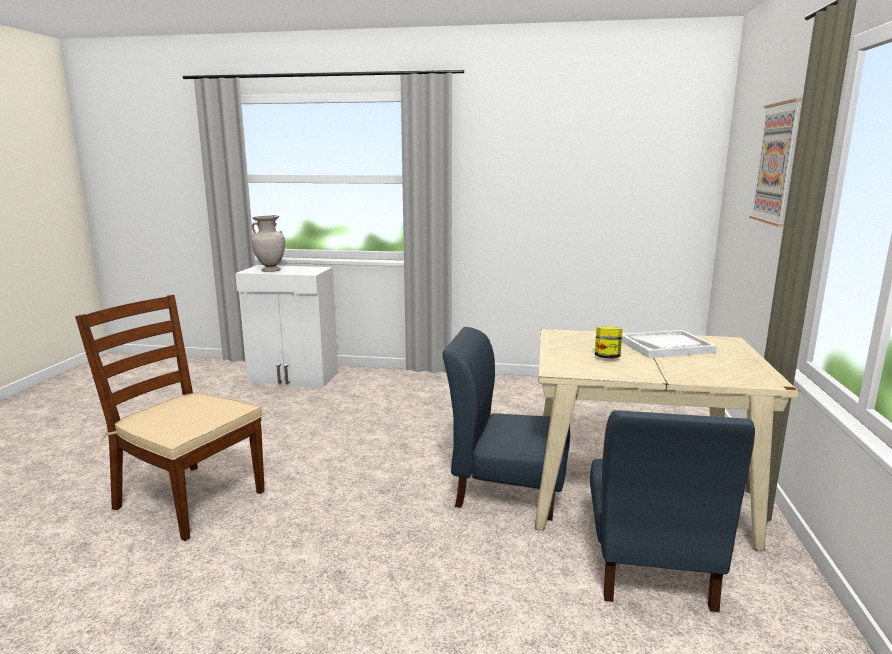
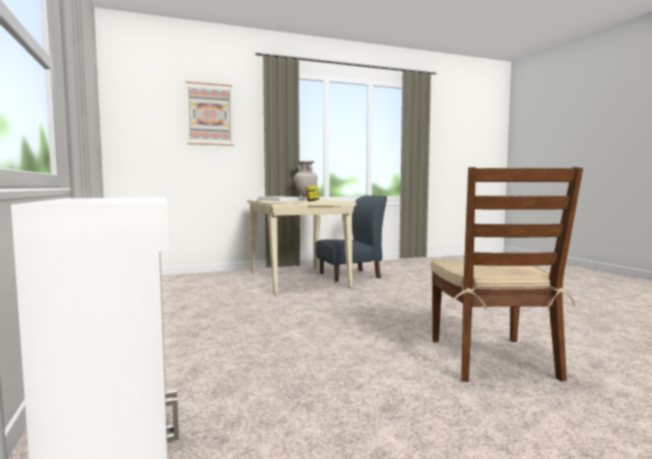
camera: 120 degrees left, 10 degrees down
beige vase [251,215,285,272] -> beige vase moved to [294,161,317,200]
blue chair [442,327,570,521] -> none

